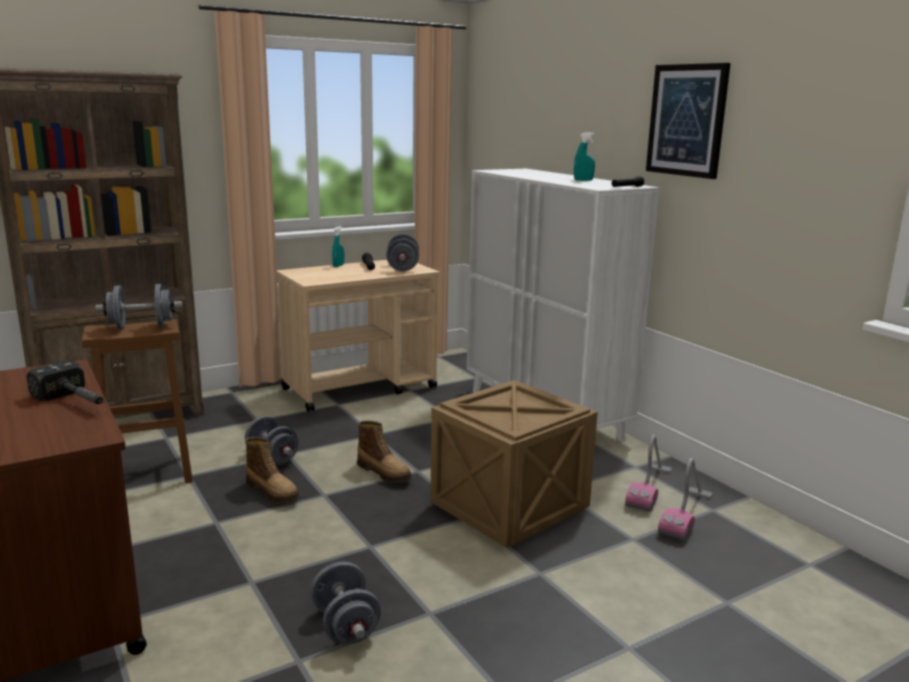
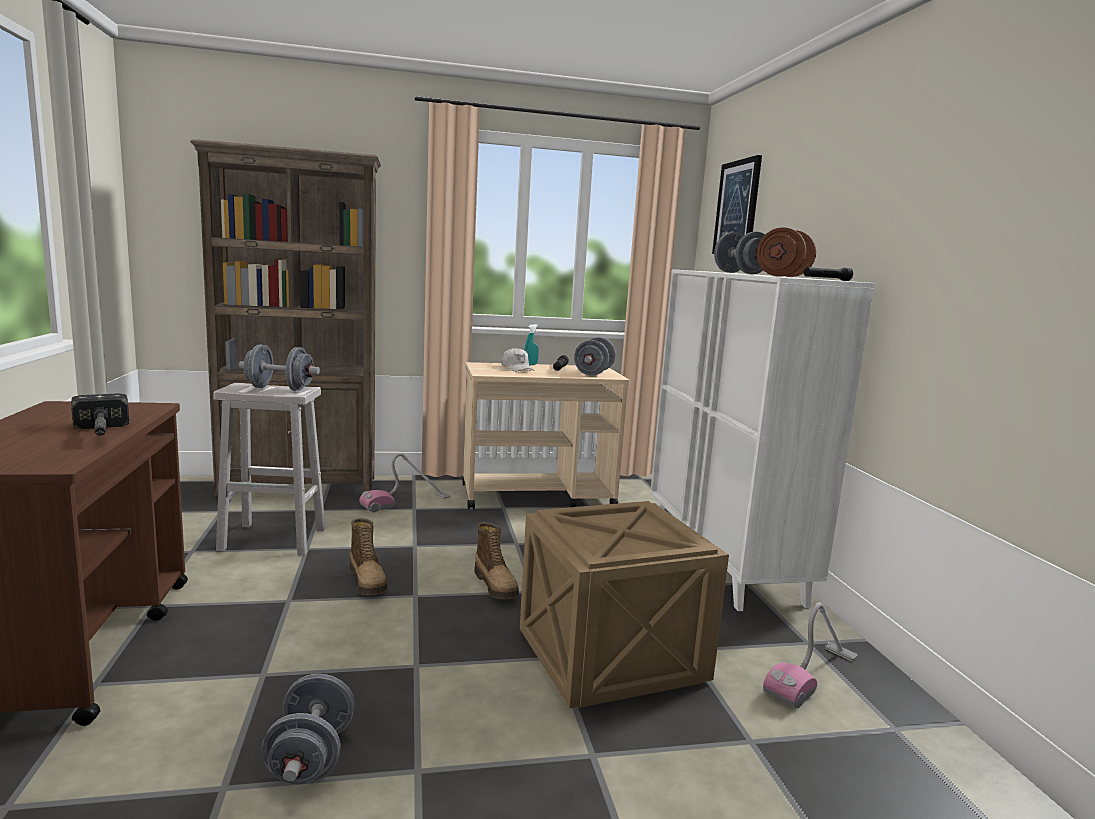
camera: 20 degrees right, 5 degrees down
brown stool [82,319,193,483] -> white stool [214,383,326,555]
grey dumbbell [245,416,299,465] -> grey dumbbell moved to [714,232,765,274]
turquoise spray bottle [574,133,595,181] -> brown dumbbell [757,227,816,277]
picture [646,63,731,179] -> picture moved to [712,155,762,254]
vacuum cleaner [658,458,713,541] -> vacuum cleaner moved to [359,453,450,513]
none -> white cap [501,347,535,372]

